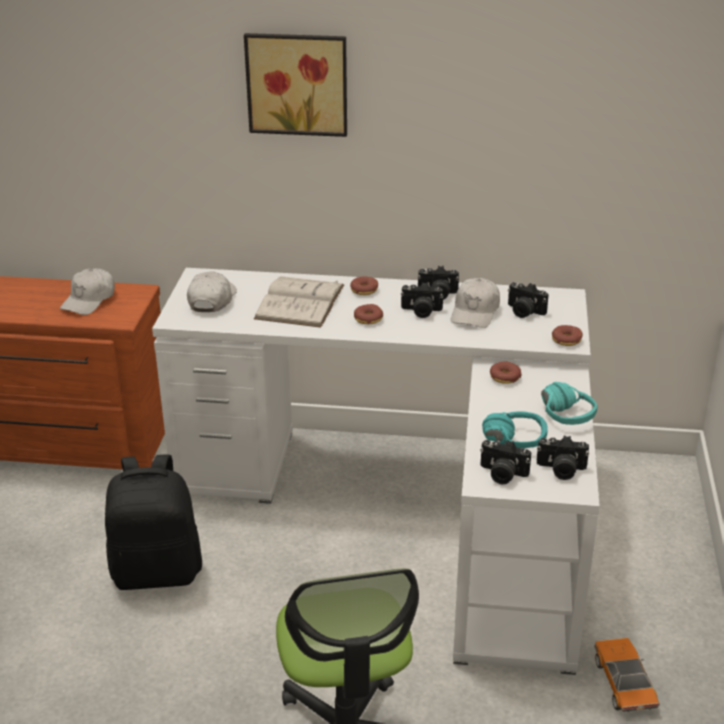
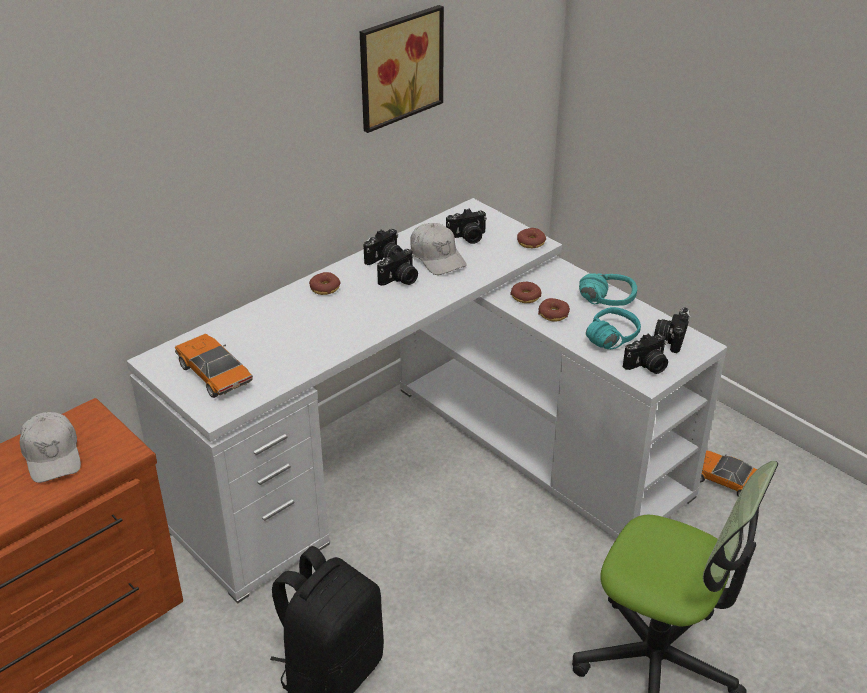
camera: 50 degrees left, 5 degrees up
white cap [187,271,237,312] -> toy car [175,334,253,398]
picture [244,33,347,137] -> picture moved to [360,5,444,133]
white book [254,276,344,328] -> none
donut [354,304,383,324] -> donut moved to [538,298,570,322]
camera [536,435,589,480] -> camera turned 150 degrees clockwise [654,308,691,353]

